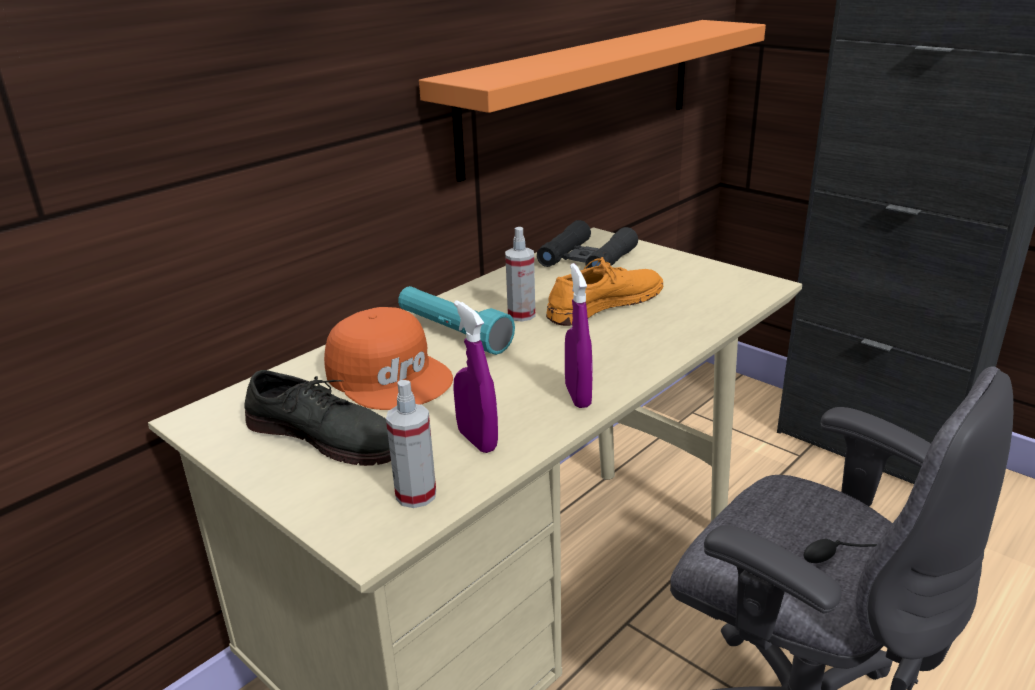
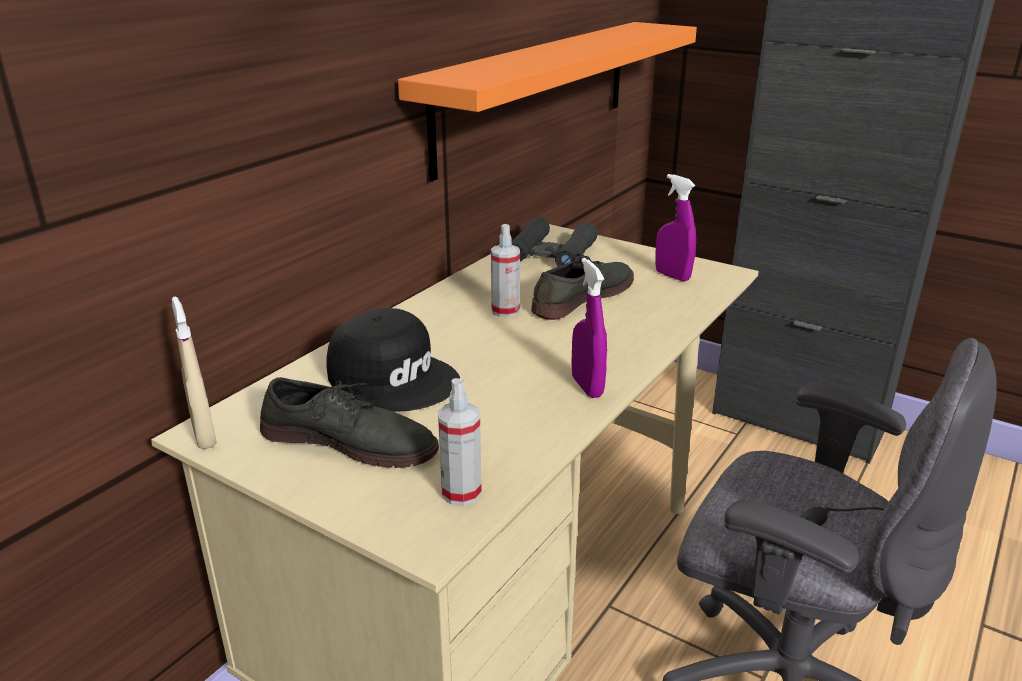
camera: 10 degrees left, 0 degrees up
orange cap [324,307,453,410] -> black cap [327,308,460,412]
turquoise flashlight [398,286,515,355] -> none
purple spray bottle [453,300,498,453] -> purple spray bottle moved to [655,174,696,282]
orange shoe [546,257,663,326] -> grey shoe [531,252,634,320]
none -> beige spray bottle [172,297,217,449]

